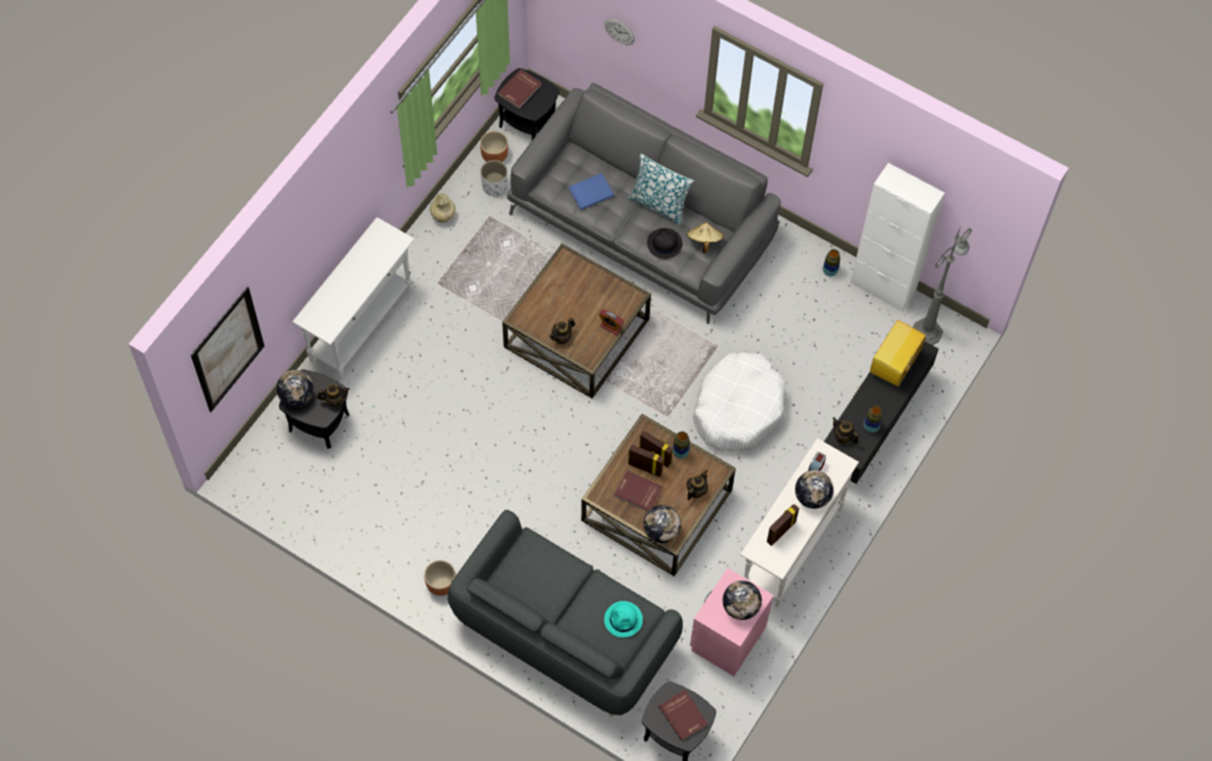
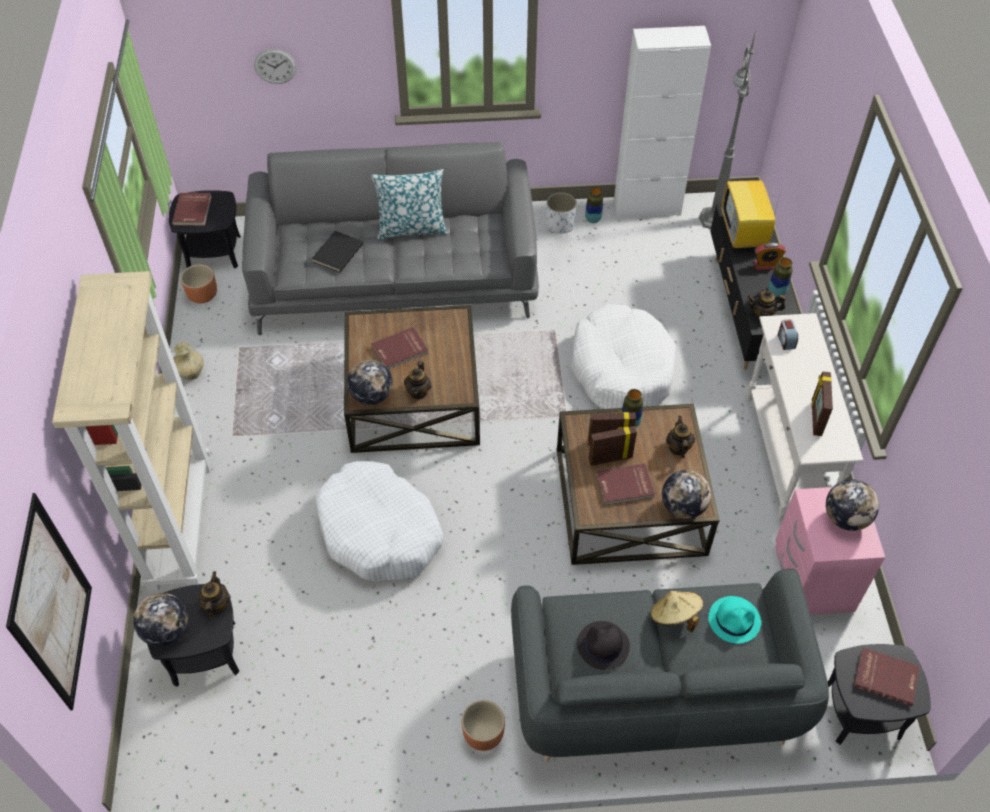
camera: 35 degrees left, 10 degrees down
white console table [292,217,415,380] -> beige bookcase [52,271,211,591]
teapot [317,384,349,407] -> teapot turned 45 degrees counterclockwise [198,571,230,621]
white planter [480,160,508,197] -> white planter moved to [546,192,577,234]
blue book [568,173,614,210] -> black book [312,231,363,273]
alarm clock [599,310,624,335] -> alarm clock moved to [754,243,786,270]
black hat [647,228,682,259] -> black hat moved to [577,621,630,670]
beige hat [687,222,724,253] -> beige hat moved to [650,591,703,632]
globe [795,470,834,509] -> globe moved to [347,360,393,405]
none -> white dog bed [316,461,444,581]
none -> red book [371,327,428,369]

